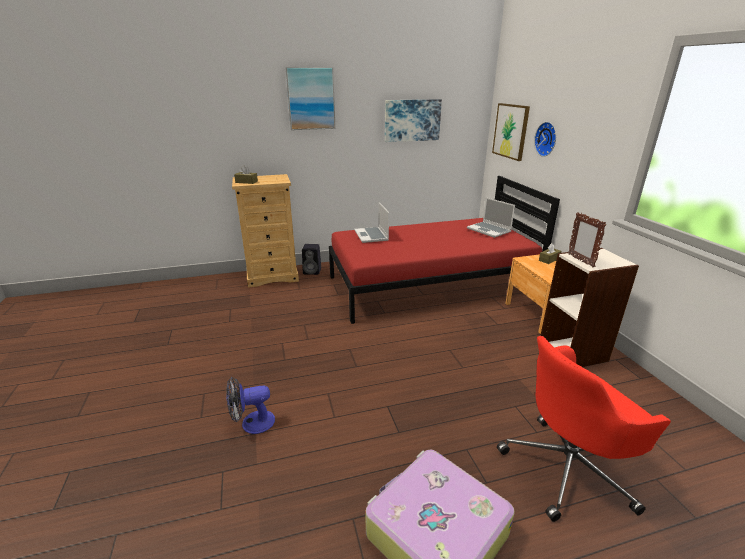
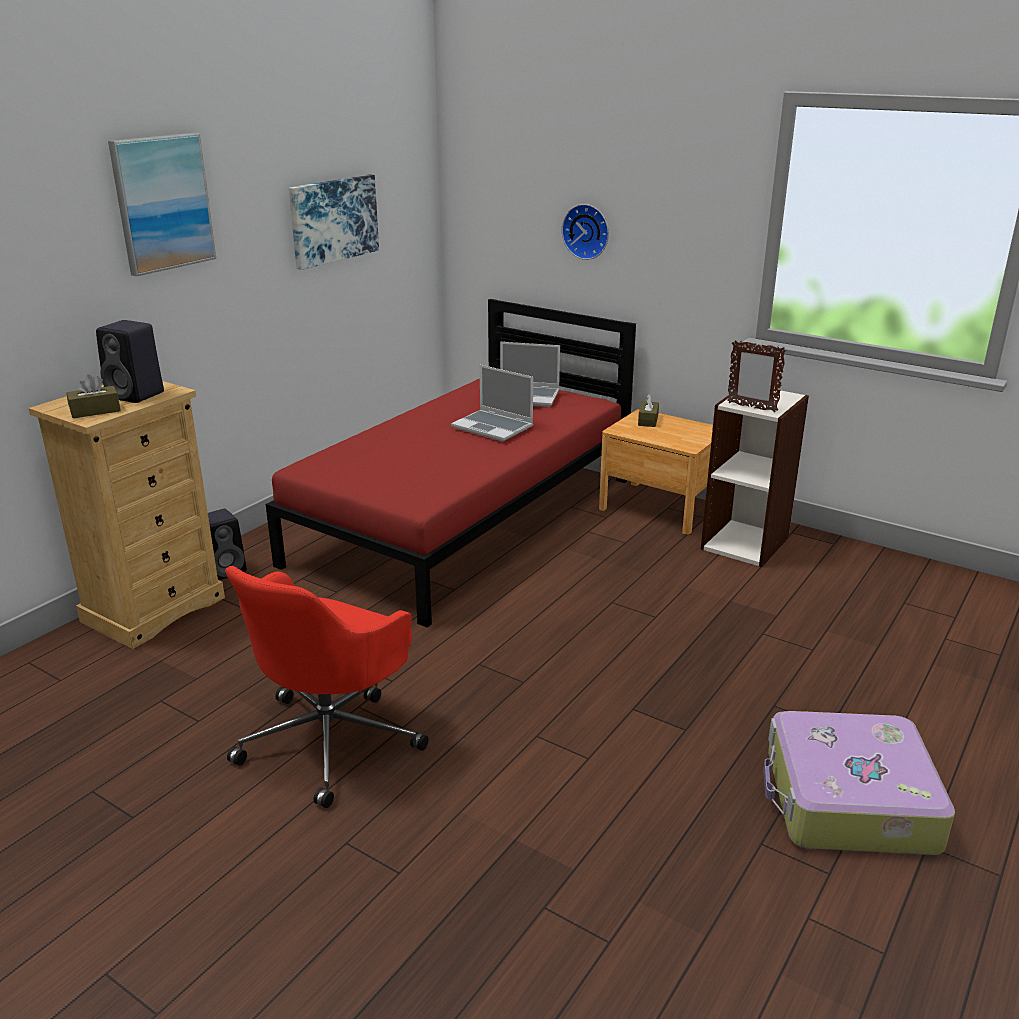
camera: 40 degrees left, 0 degrees up
fan [226,377,275,434] -> none
laptop [354,202,389,243] -> laptop moved to [451,365,533,442]
picture [492,103,530,161] -> none
red office chair [497,336,671,522] -> red office chair moved to [225,566,429,808]
none -> black speaker [96,320,164,403]

